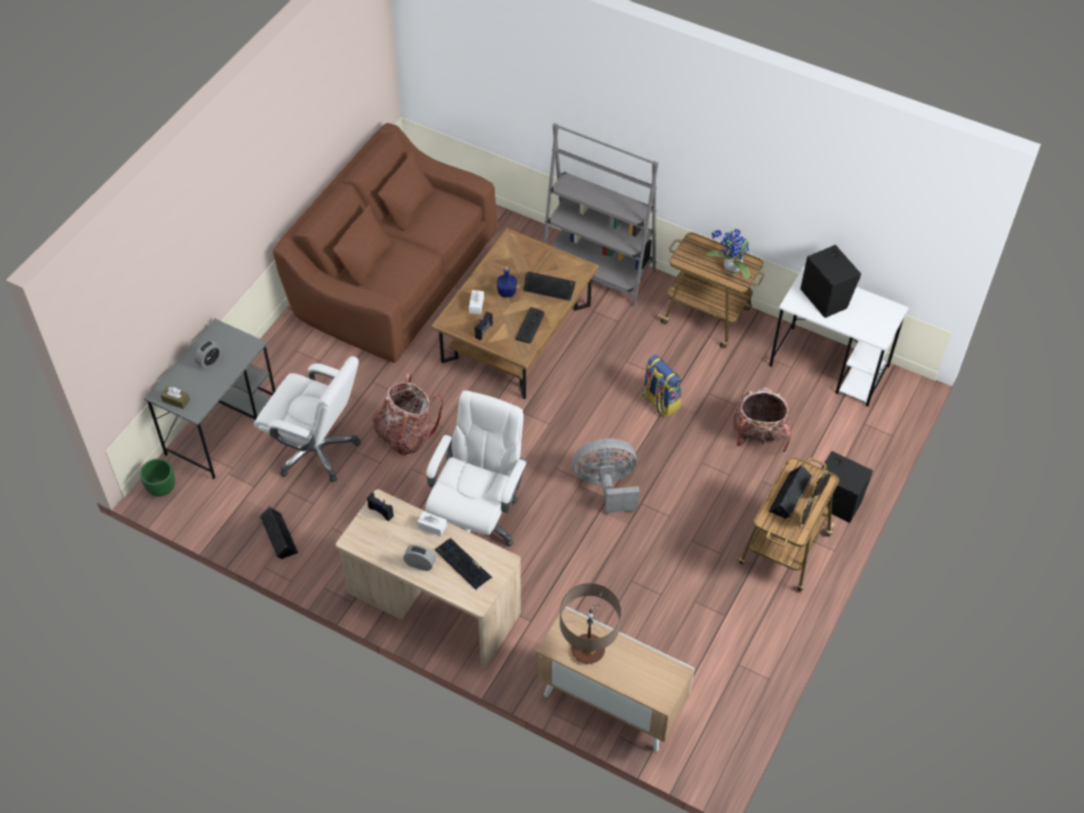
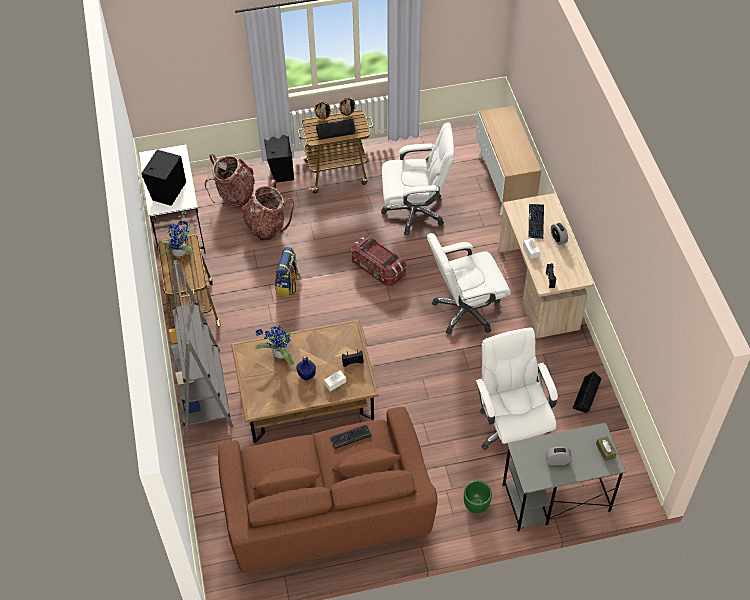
camera: 130 degrees left, 0 degrees up
green planter [140,458,175,497] -> green planter moved to [464,481,492,513]
backpack [373,372,443,455] -> backpack moved to [205,154,255,207]
keyboard [516,307,545,344] -> keyboard moved to [331,425,372,449]
black speaker [523,272,576,301] -> potted plant [255,323,294,365]
table lamp [560,583,621,664] -> none
grey fan [572,438,640,513] -> storage box [351,235,406,287]
none -> white office chair [381,122,455,235]

